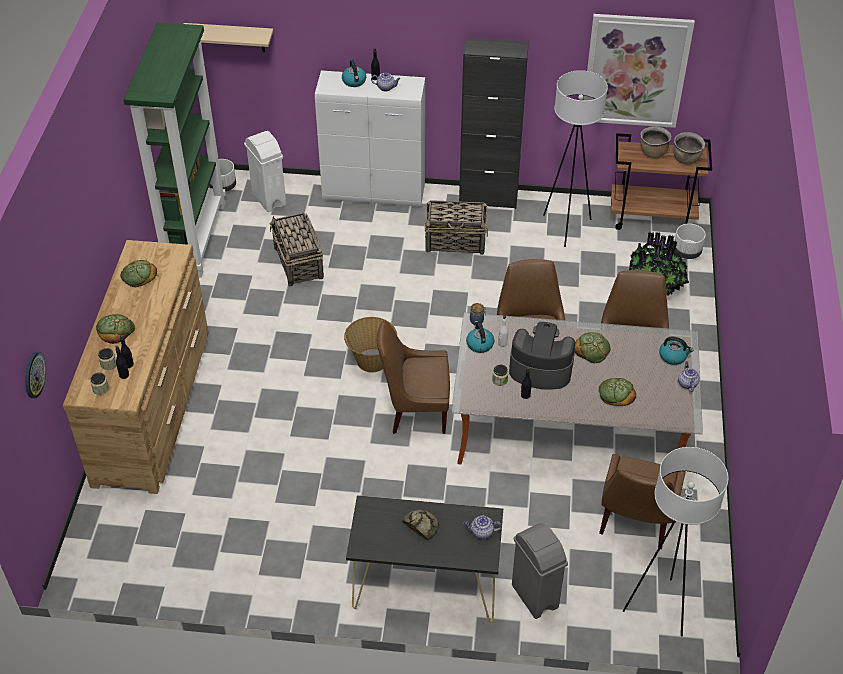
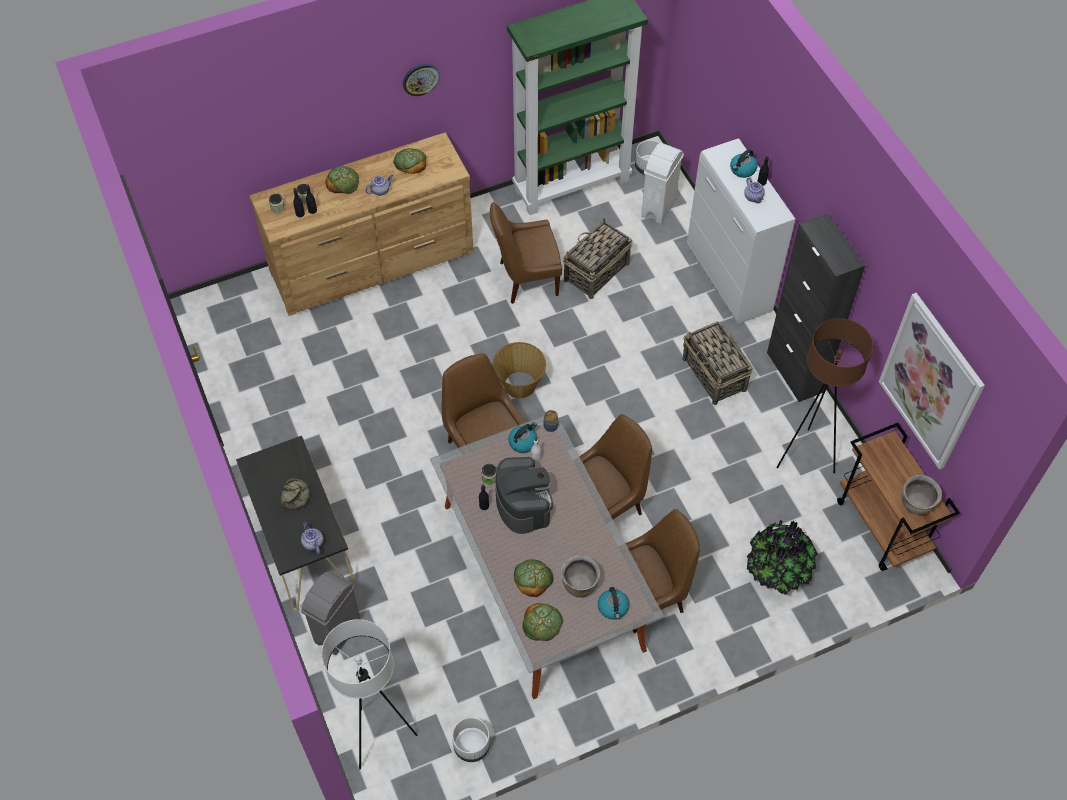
camera: 60 degrees right, 10 degrees up
wall clock [25,352,46,398] -> wall clock moved to [403,64,440,96]
beige shelf [184,23,273,52] -> none
white floor lamp [543,70,608,247] -> brown floor lamp [776,318,873,473]
bread [575,332,610,363] -> bread moved to [522,603,563,641]
brown chair [599,454,686,549] -> brown chair moved to [490,202,562,304]
brown cooking pot [640,126,671,158] -> brown cooking pot moved to [561,555,600,597]
white planter [675,223,706,259] -> white planter moved to [452,717,490,762]
teapot [678,361,700,392] -> teapot moved to [365,174,393,196]

